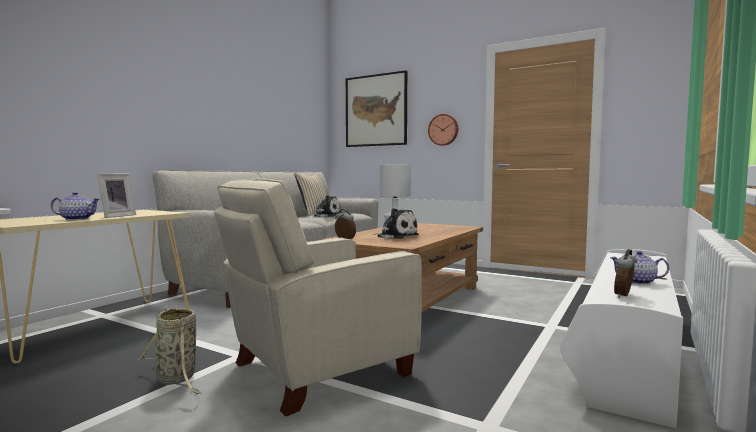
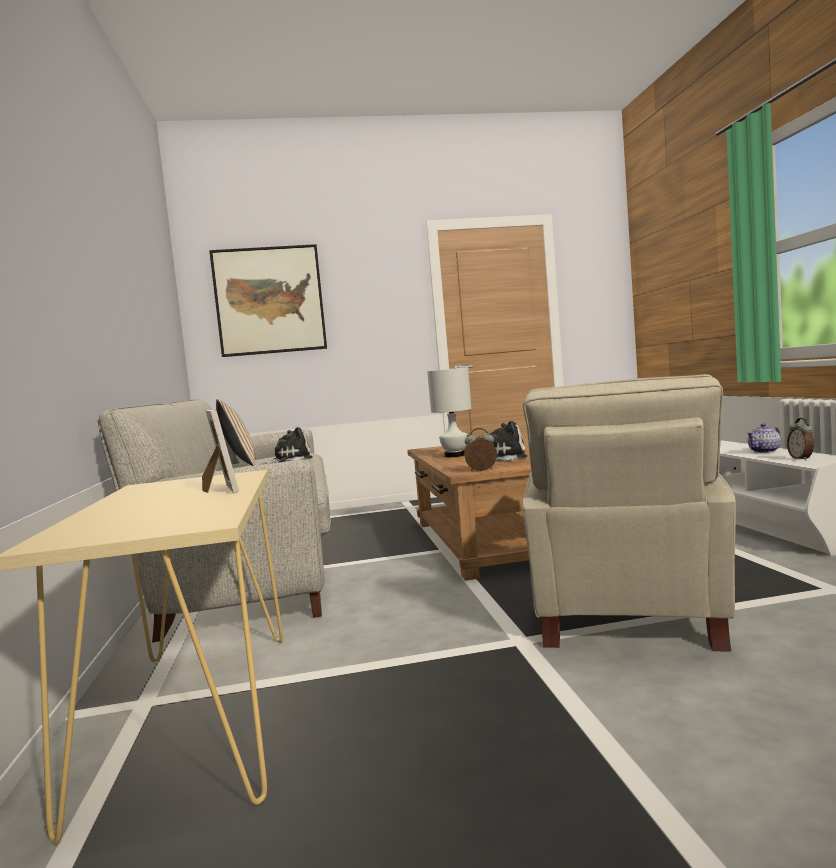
camera: 40 degrees left, 0 degrees up
teapot [51,192,100,220] -> none
basket [138,307,201,394] -> none
wall clock [428,114,458,146] -> none

